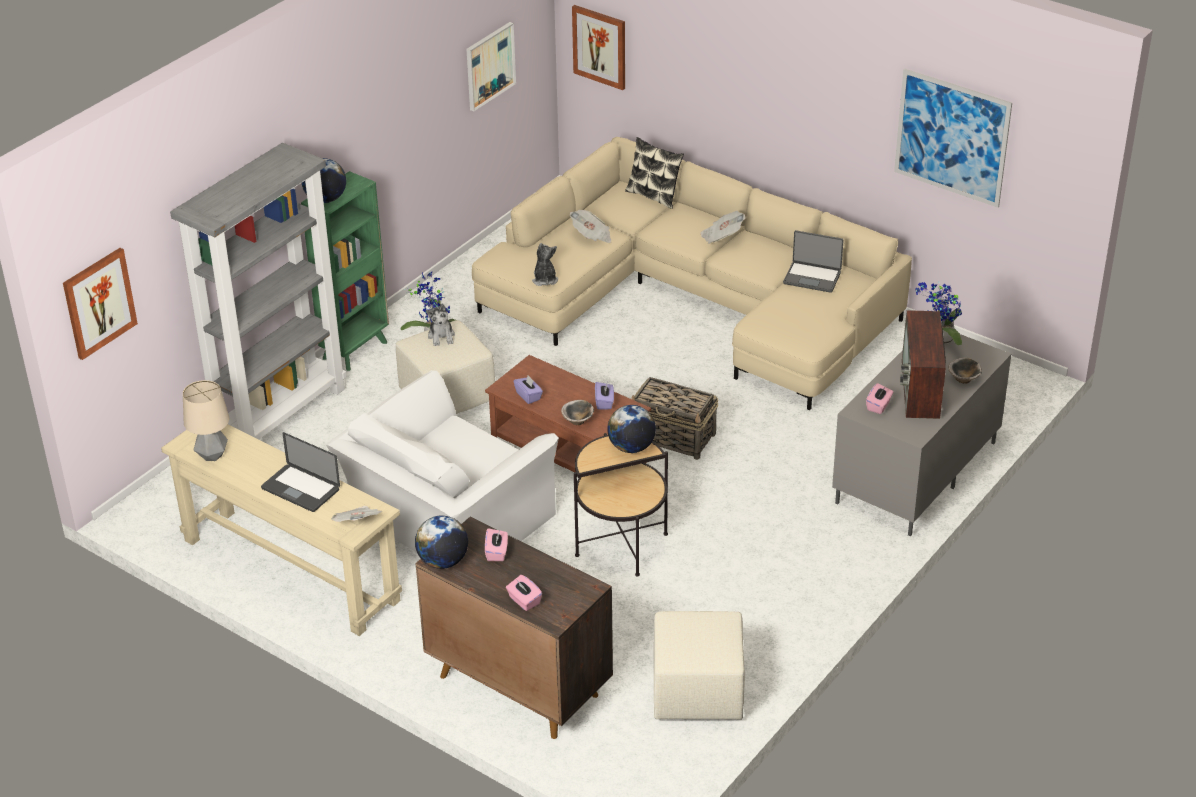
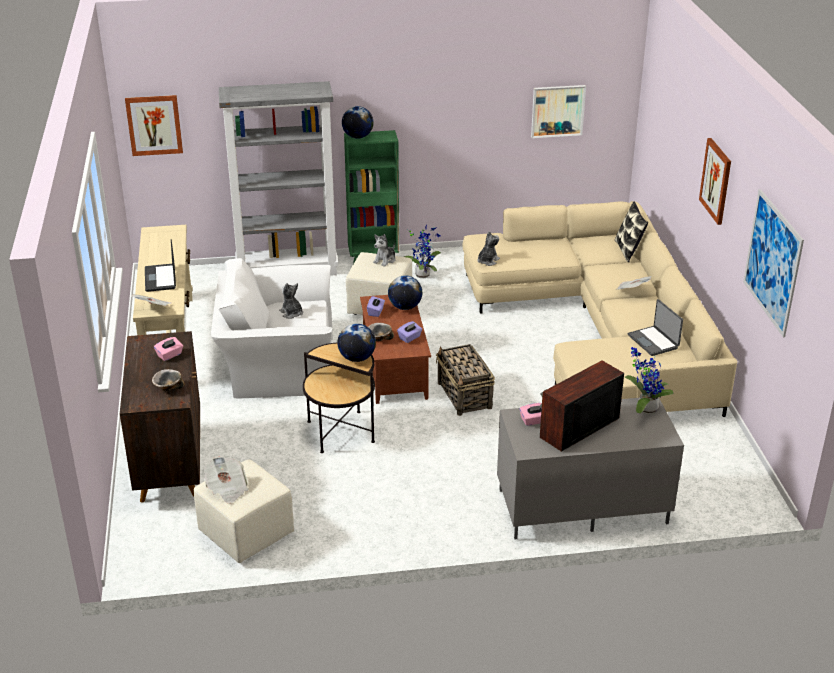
camera: 45 degrees right, 5 degrees down
table lamp [183,380,229,461] -> none
globe [415,516,468,569] -> globe moved to [388,275,422,310]
pink tissue box [506,575,542,611] -> none
newspaper [570,210,611,243] -> newspaper moved to [204,456,249,504]
picture [572,5,625,90] -> picture moved to [699,138,731,225]
bowl [948,358,982,383] -> bowl moved to [152,369,184,391]
none -> plush toy [279,283,303,319]

